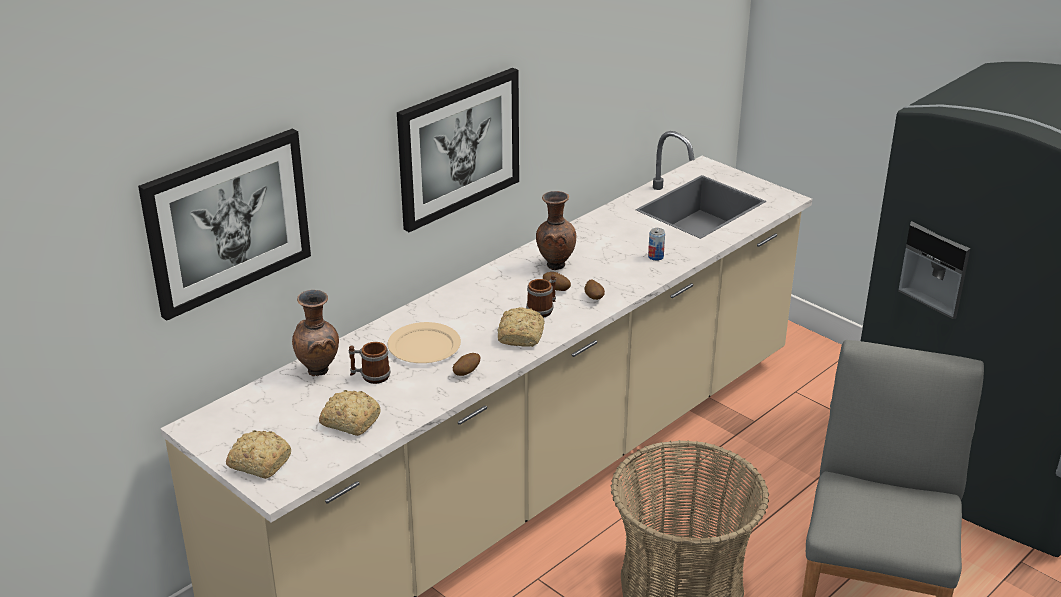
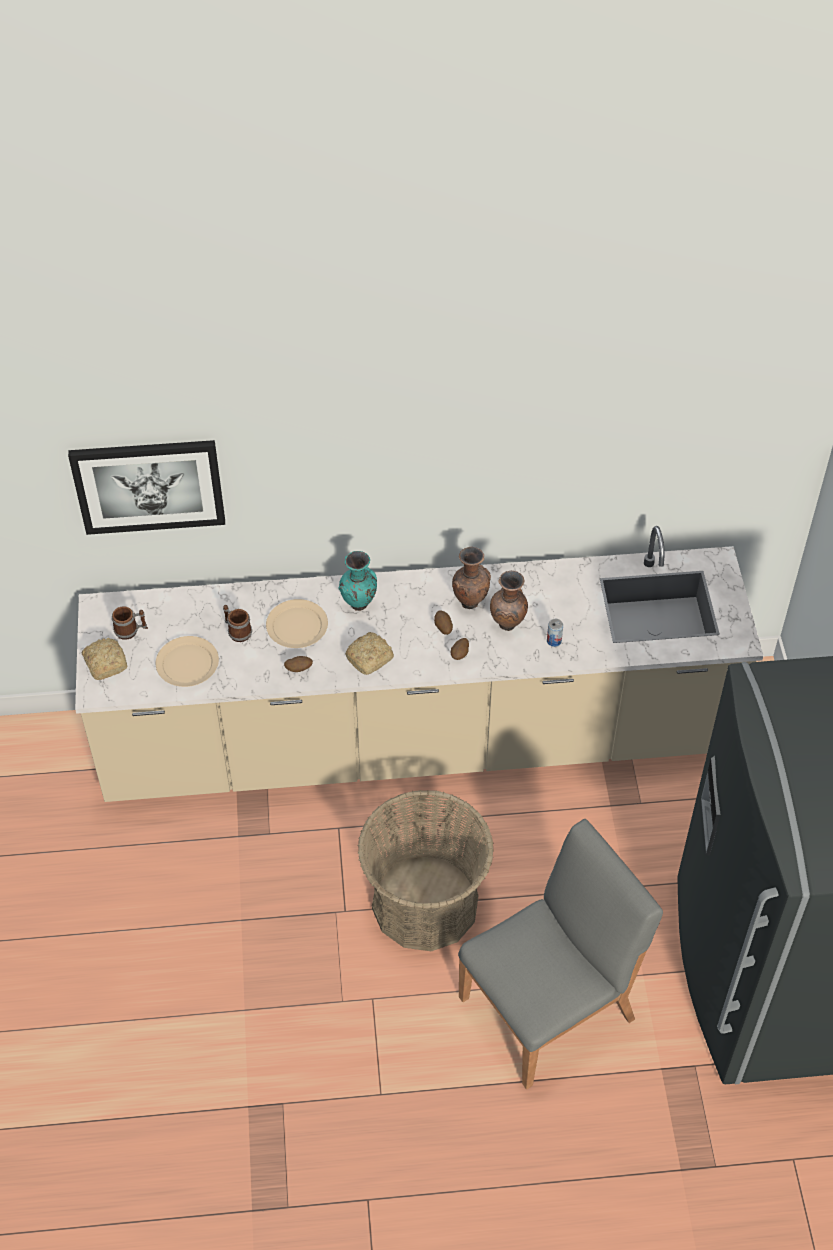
camera: 40 degrees right, 20 degrees up
brown vase [292,290,339,376] -> brown vase moved to [490,571,528,631]
bread [319,390,380,436] -> beige plate [156,636,219,687]
picture [397,68,519,232] -> none
mug [526,274,556,317] -> mug moved to [112,607,148,640]
none -> turquoise vase [338,551,377,611]

